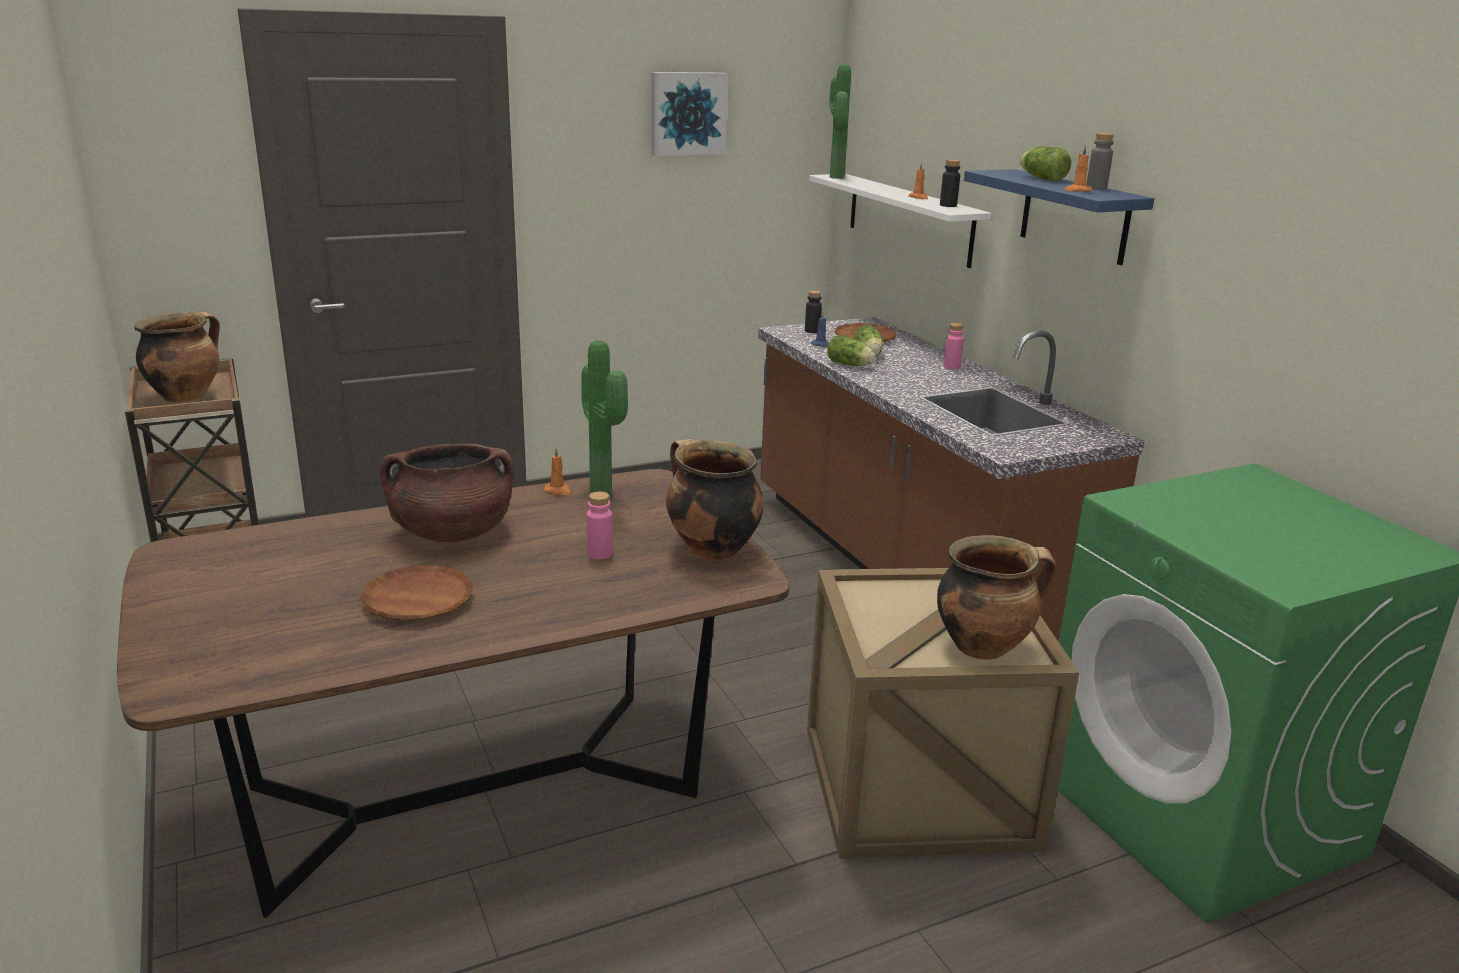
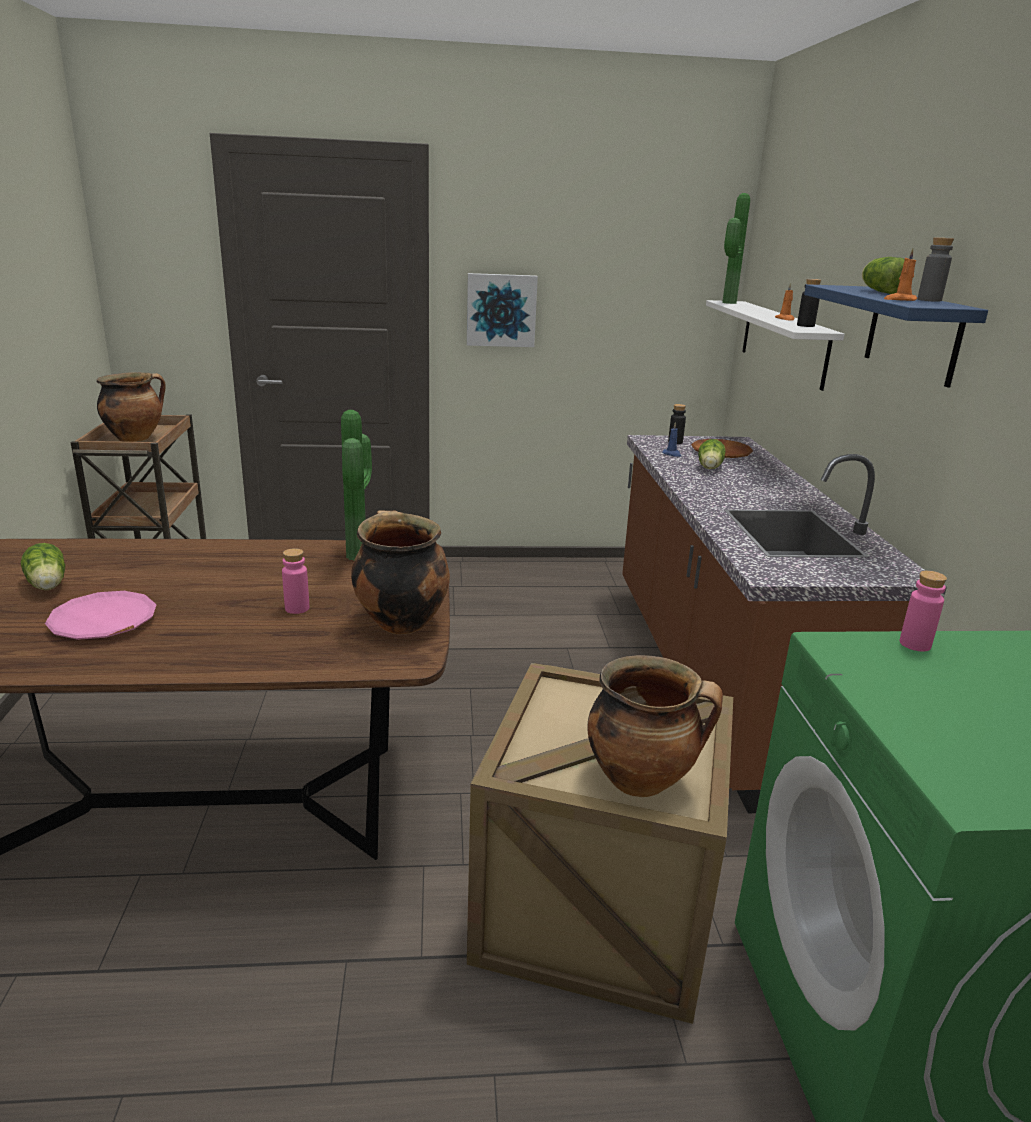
camera: 20 degrees right, 0 degrees up
brown plate [360,565,474,620] -> pink plate [45,591,157,640]
brown cooking pot [380,444,514,542] -> none
orange candle [544,447,571,495] -> none
picture [651,72,728,156] -> picture moved to [467,273,538,347]
lettuce [827,335,875,366] -> lettuce moved to [21,543,65,590]
pink bottle [944,323,964,370] -> pink bottle moved to [900,571,947,651]

